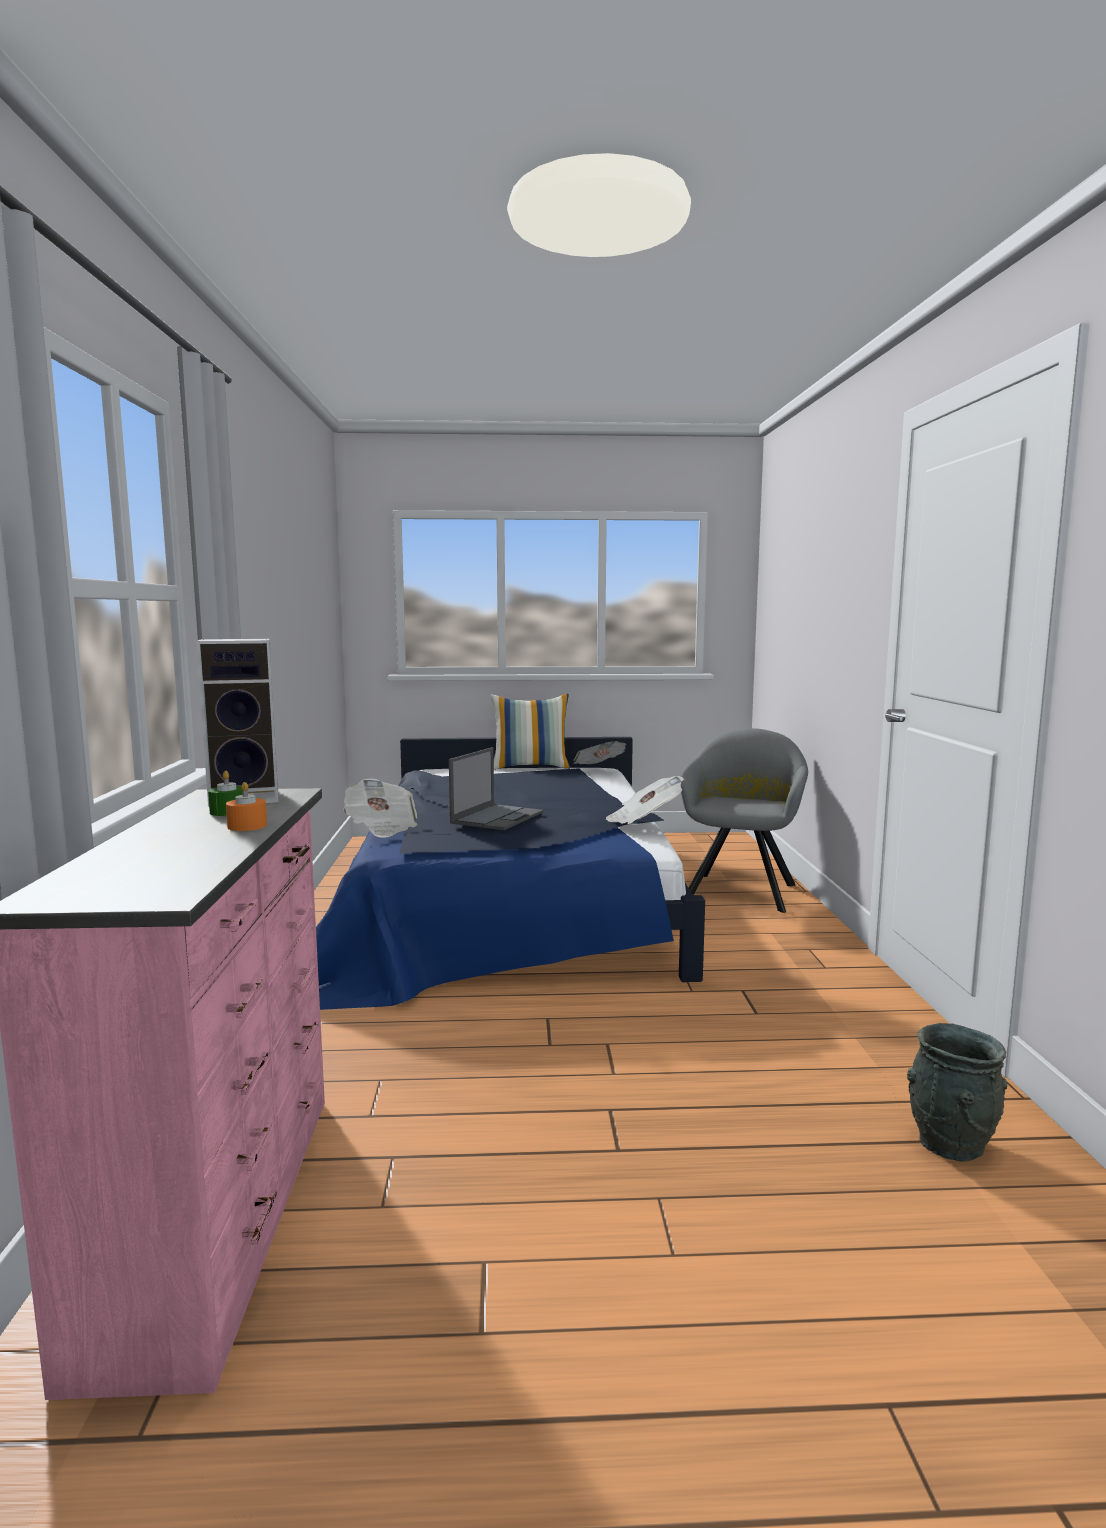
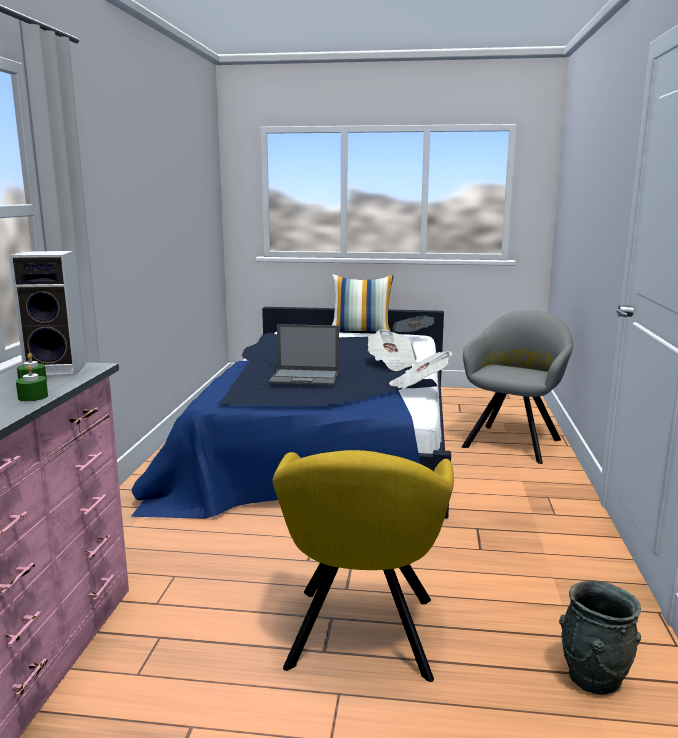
camera: 10 degrees right, 5 degrees up
orange candle [226,782,267,831] -> green candle [16,365,48,401]
newspaper [343,779,417,838] -> newspaper moved to [368,329,418,371]
laptop [449,747,544,830] -> laptop turned 60 degrees clockwise [269,324,339,386]
none -> yellow armchair [272,450,454,682]

